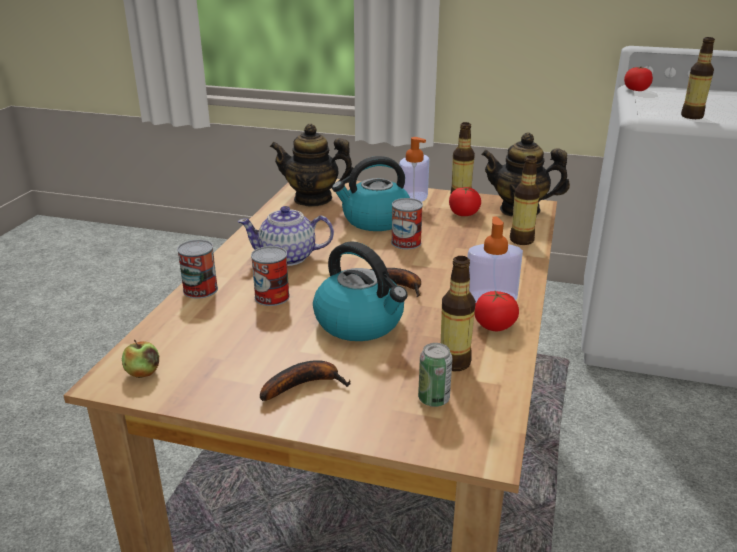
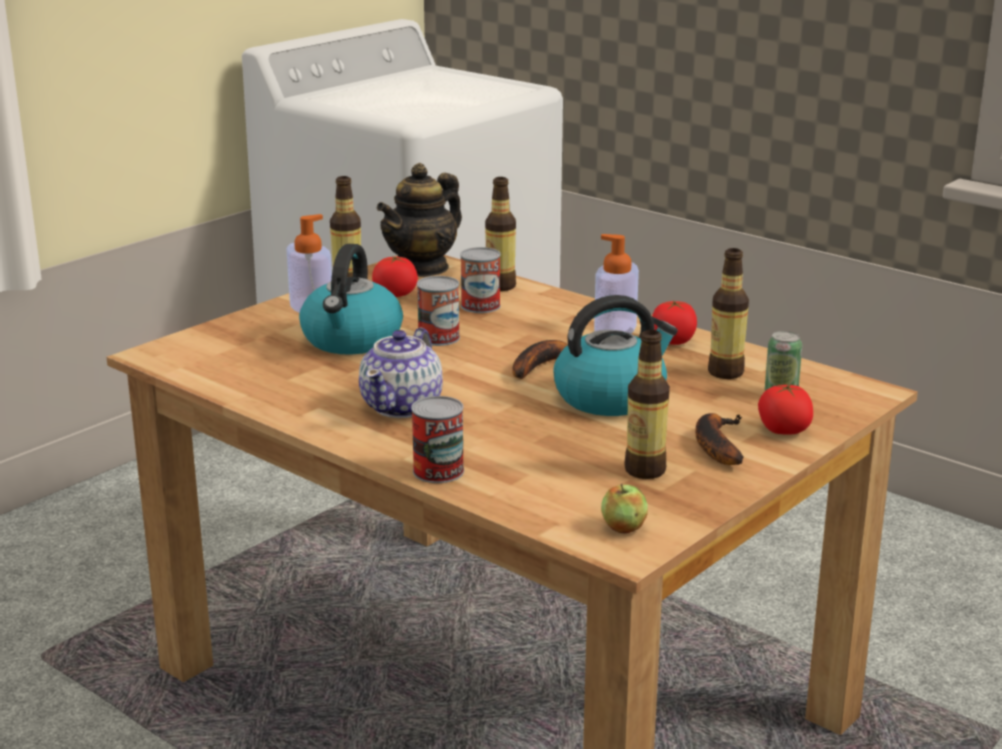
camera: 65 degrees left, 5 degrees down
can [251,246,290,306] -> can moved to [460,247,501,313]
teapot [270,124,353,206] -> none
tomato [624,67,653,91] -> tomato moved to [758,383,813,435]
bottle [681,37,715,119] -> bottle moved to [624,330,670,479]

